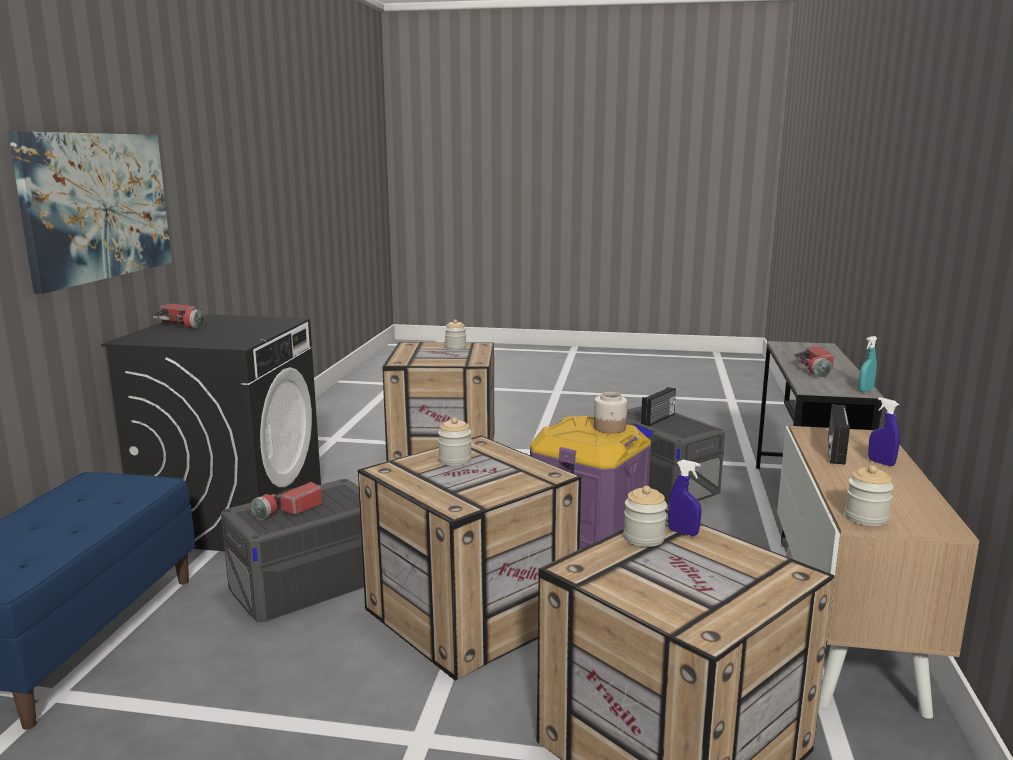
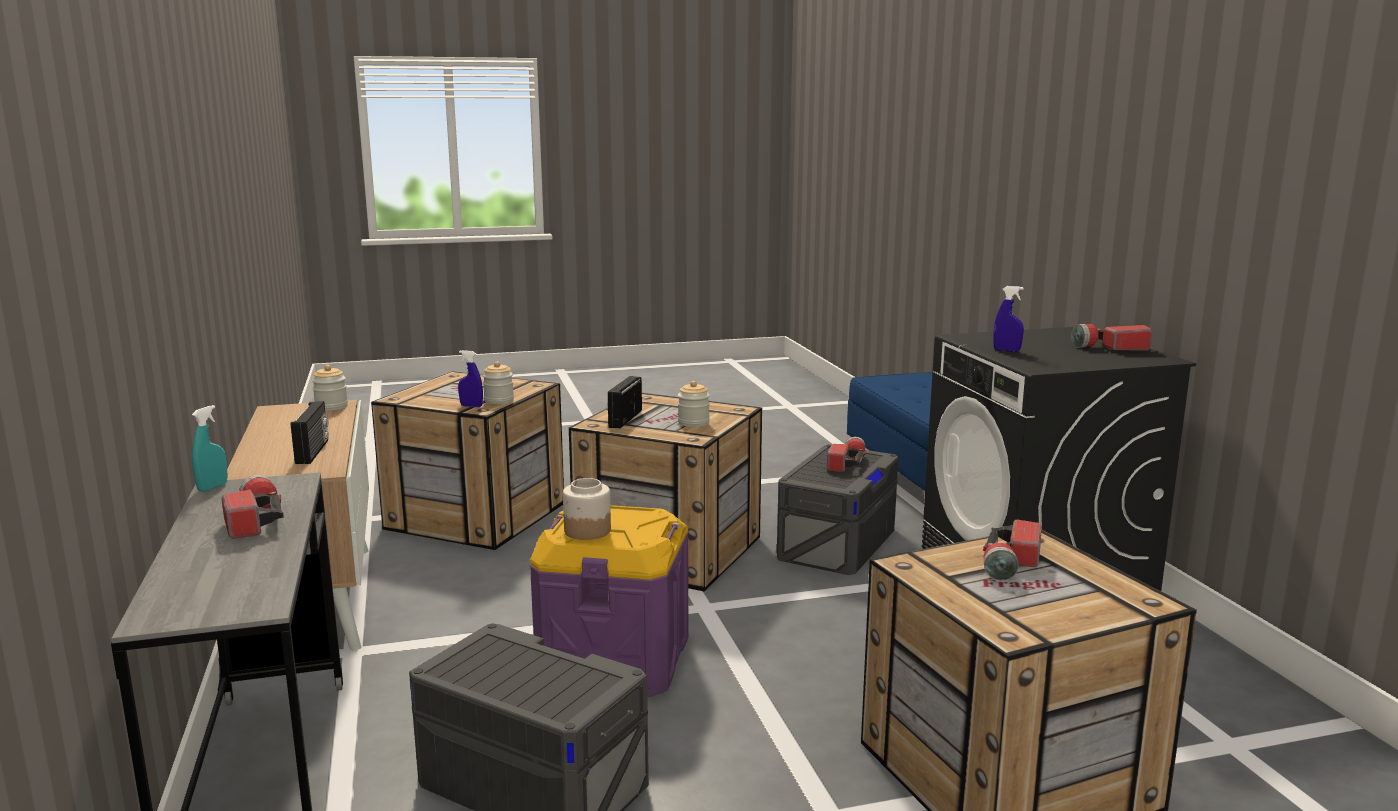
camera: 155 degrees right, 0 degrees up
picture [8,131,172,294] -> none
jar [445,320,466,350] -> none
radio [641,387,676,426] -> radio moved to [607,376,642,428]
blue spray bottle [868,397,900,466] -> blue spray bottle moved to [993,286,1024,352]
none -> flashlight [983,520,1042,581]

